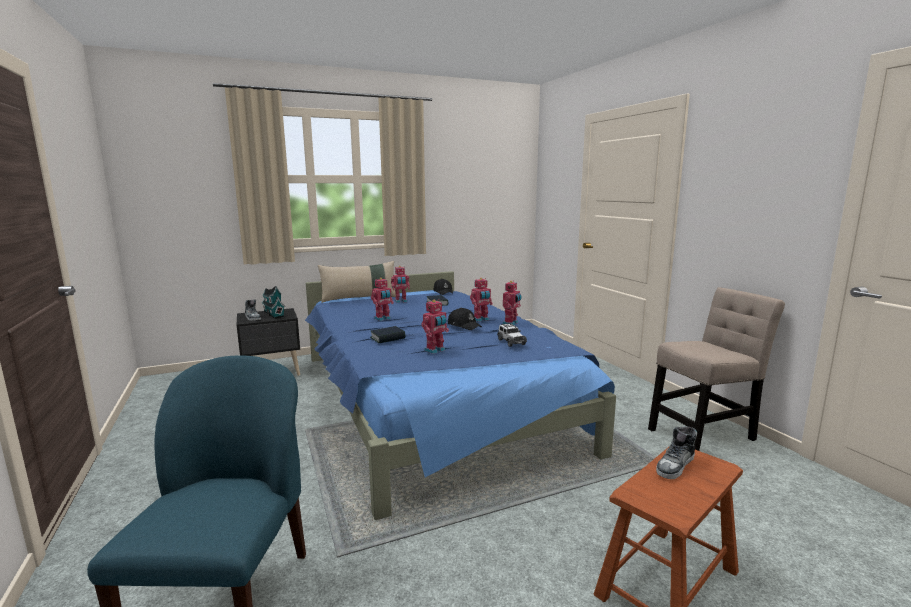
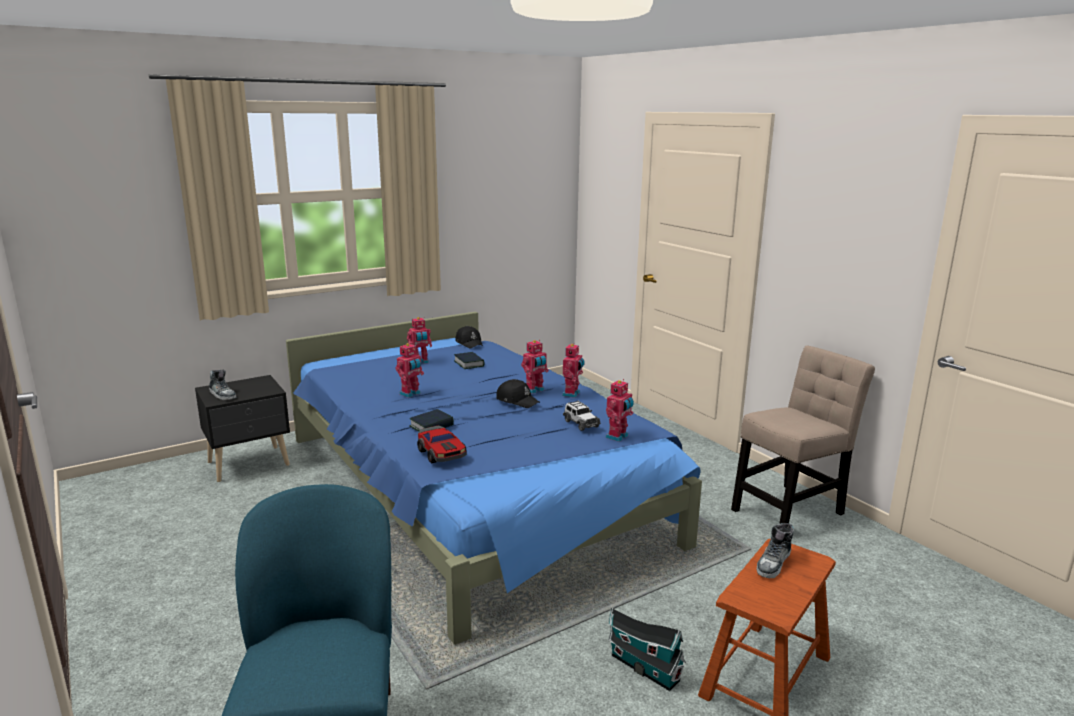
camera: 10 degrees left, 5 degrees up
toy house [261,286,285,319] -> toy house moved to [608,608,686,691]
beige pillow [318,261,396,303] -> none
toy robot [421,300,449,354] -> toy robot moved to [605,379,634,442]
none -> toy car [417,425,467,463]

